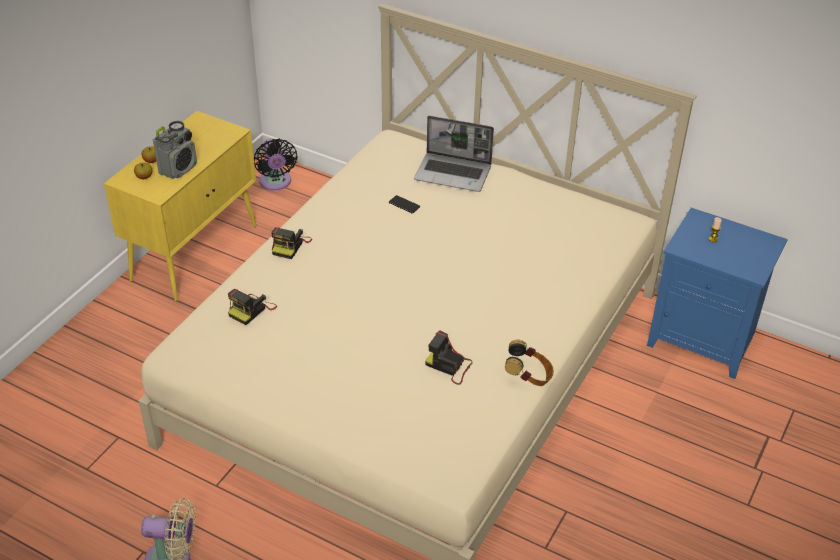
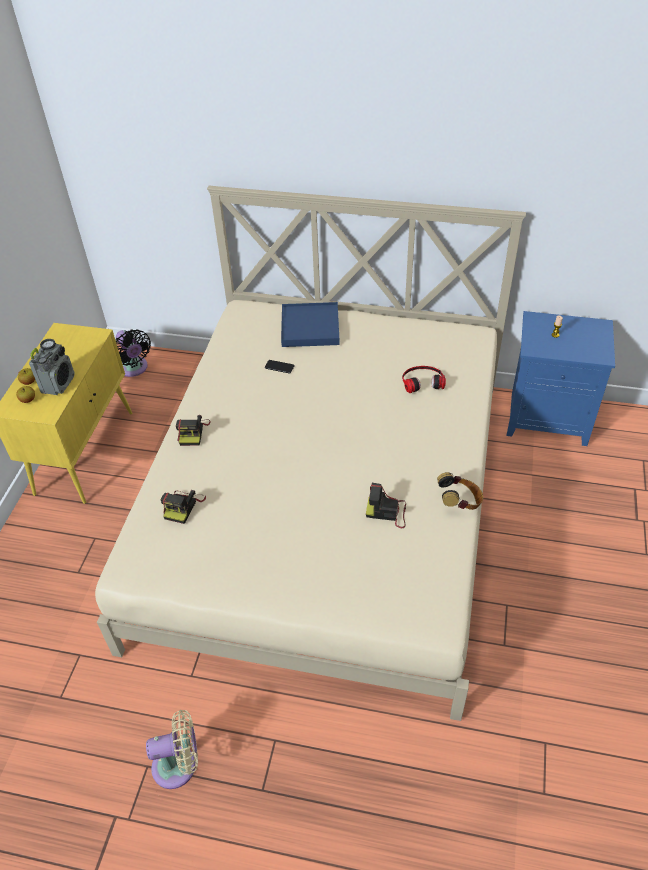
camera: 15 degrees left, 5 degrees up
laptop [414,116,494,192] -> blue tray [281,302,340,347]
none -> headphones [402,366,446,393]

